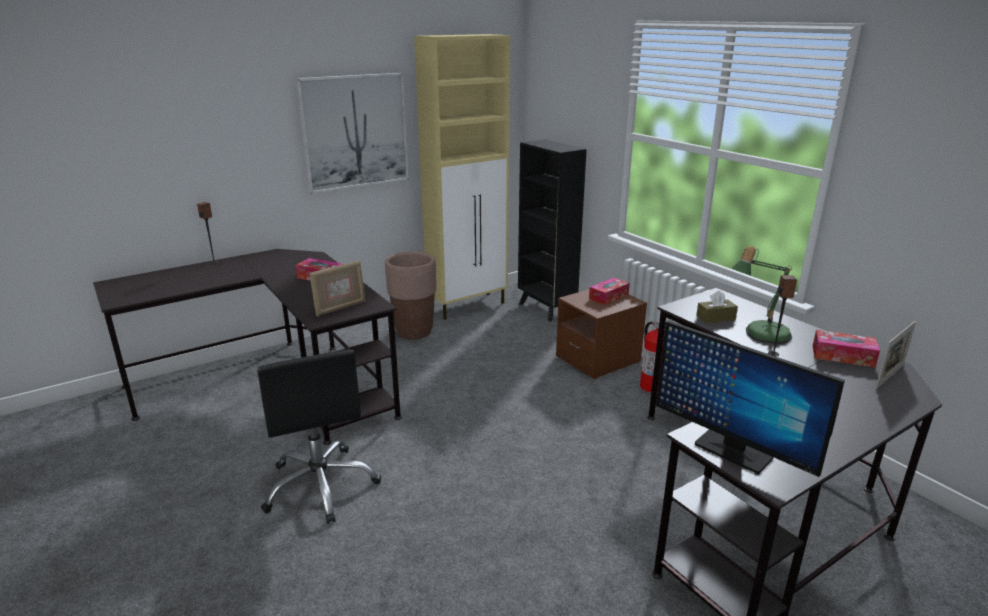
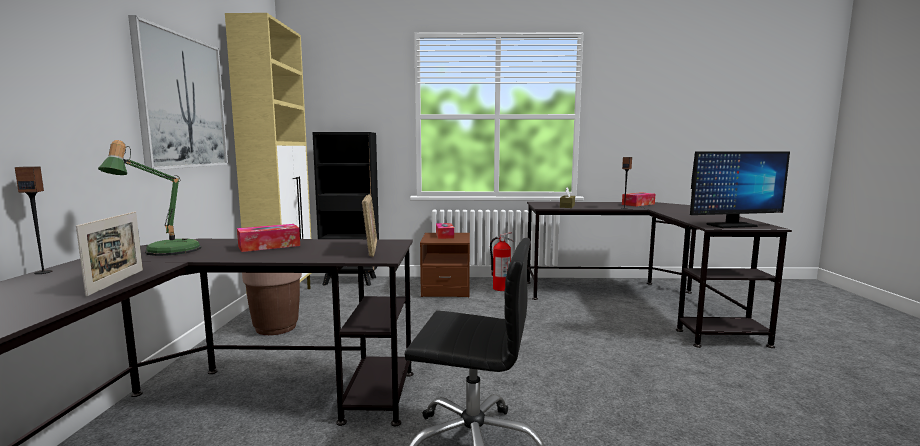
camera: 55 degrees left, 15 degrees down
table lamp [731,246,792,344] -> table lamp moved to [98,140,201,256]
picture frame [875,321,916,389] -> picture frame moved to [76,212,143,297]

